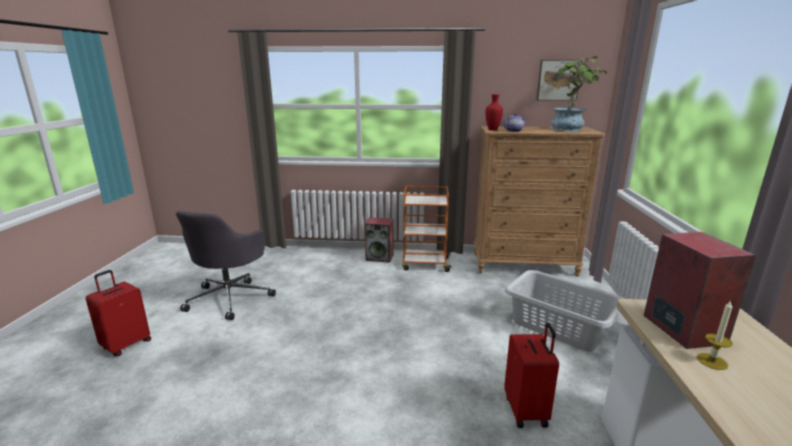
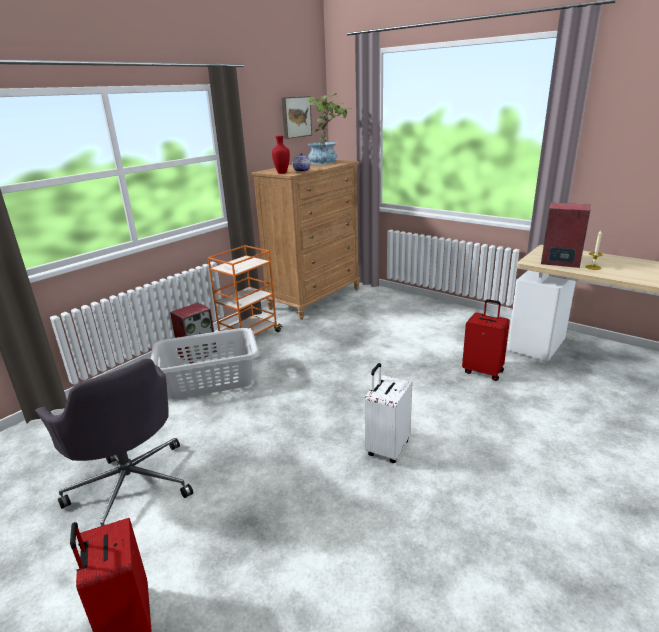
camera: 55 degrees left, 5 degrees up
grey laundry basket [505,270,624,352] -> grey laundry basket moved to [151,328,259,399]
none -> white suitcase [365,363,412,463]

